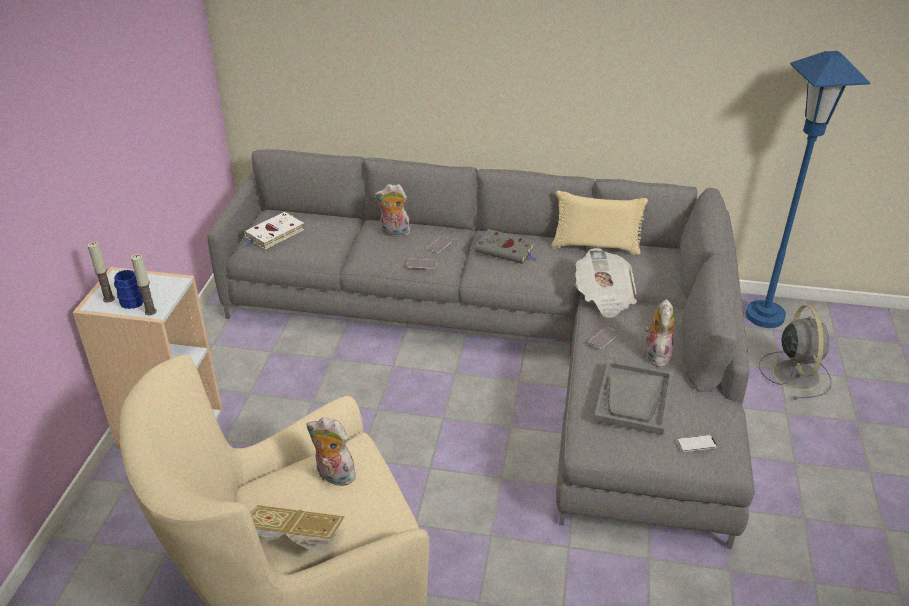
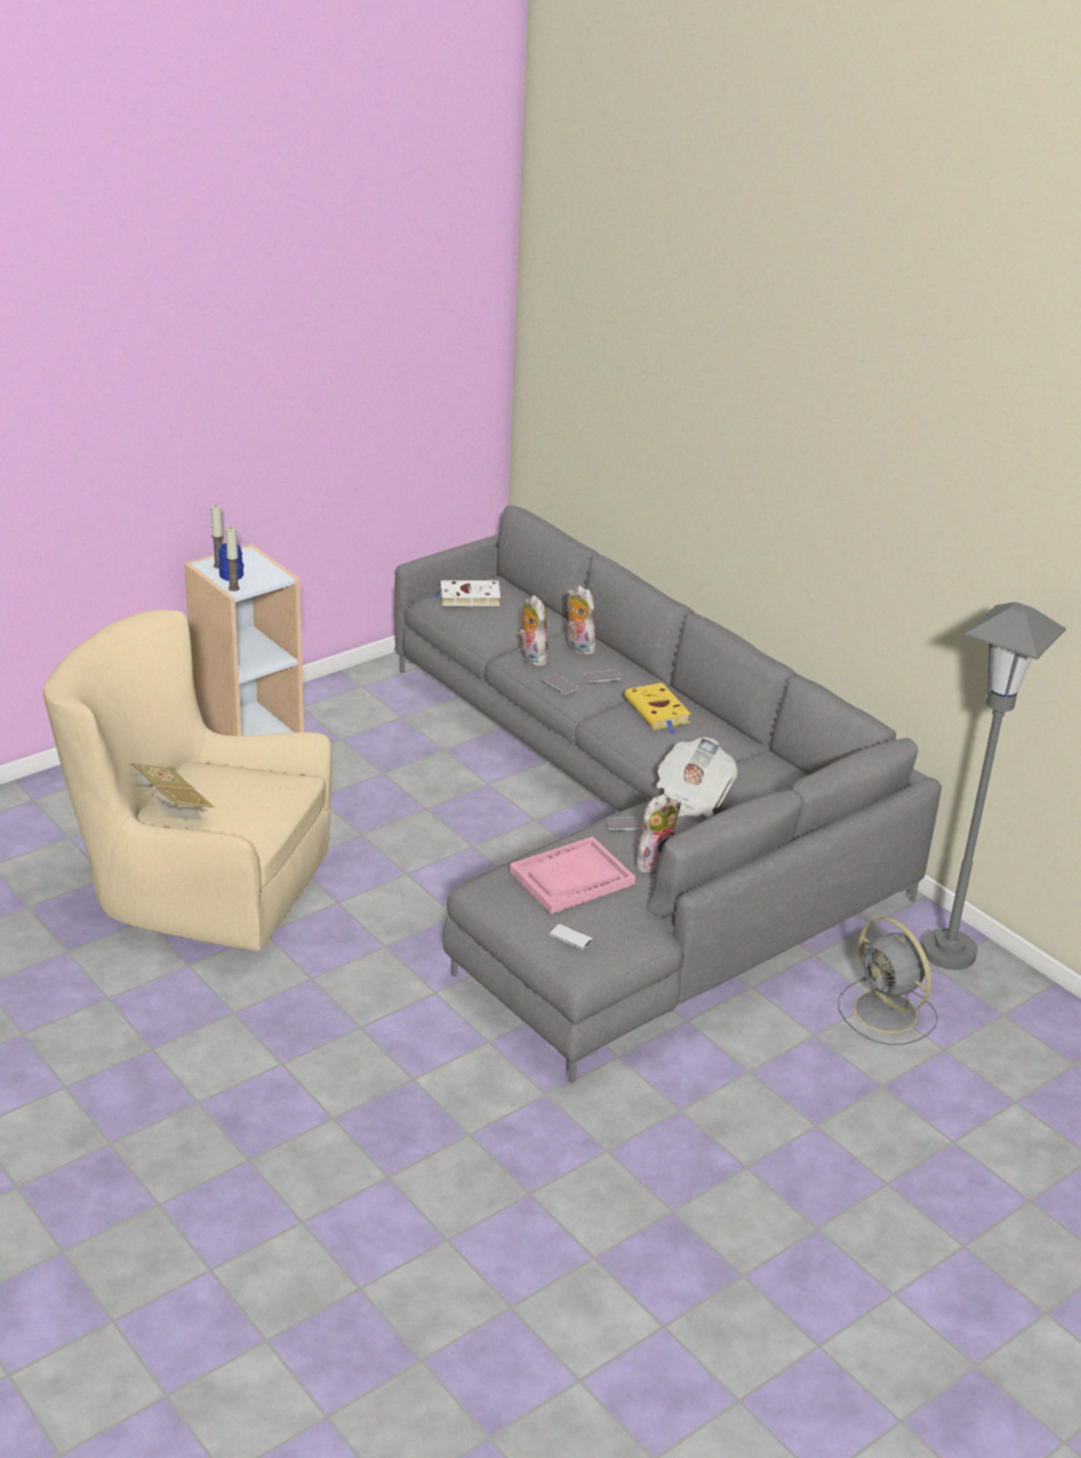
camera: 40 degrees right, 5 degrees down
plush toy [306,417,358,486] -> plush toy moved to [519,595,549,666]
grey book [475,229,538,264] -> yellow book [625,683,691,735]
beige pillow [551,191,648,255] -> none
grey tray [594,360,673,435] -> pink tray [510,836,635,914]
blue floor lamp [746,51,870,328] -> grey floor lamp [922,602,1066,970]
grey fan [759,305,831,400] -> grey fan turned 105 degrees clockwise [838,917,938,1045]

